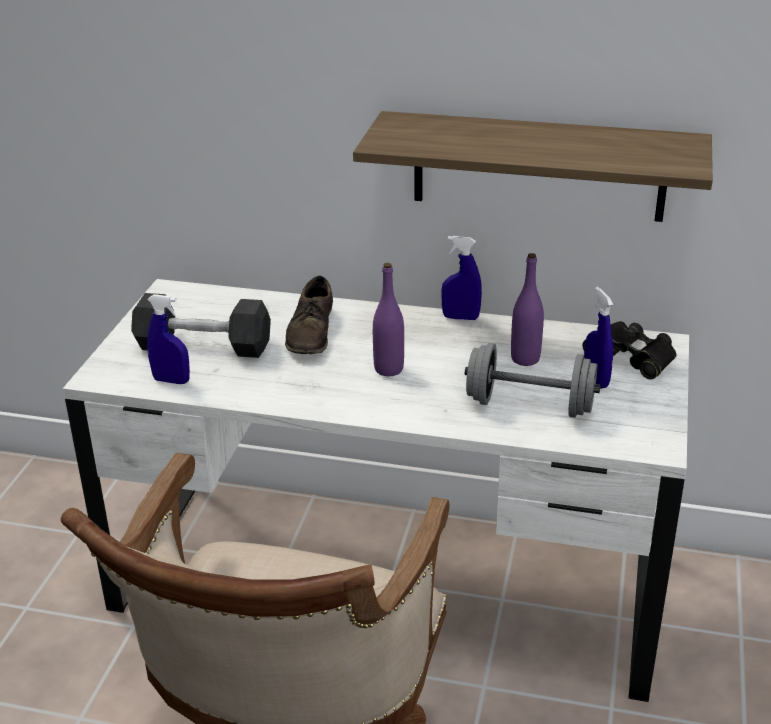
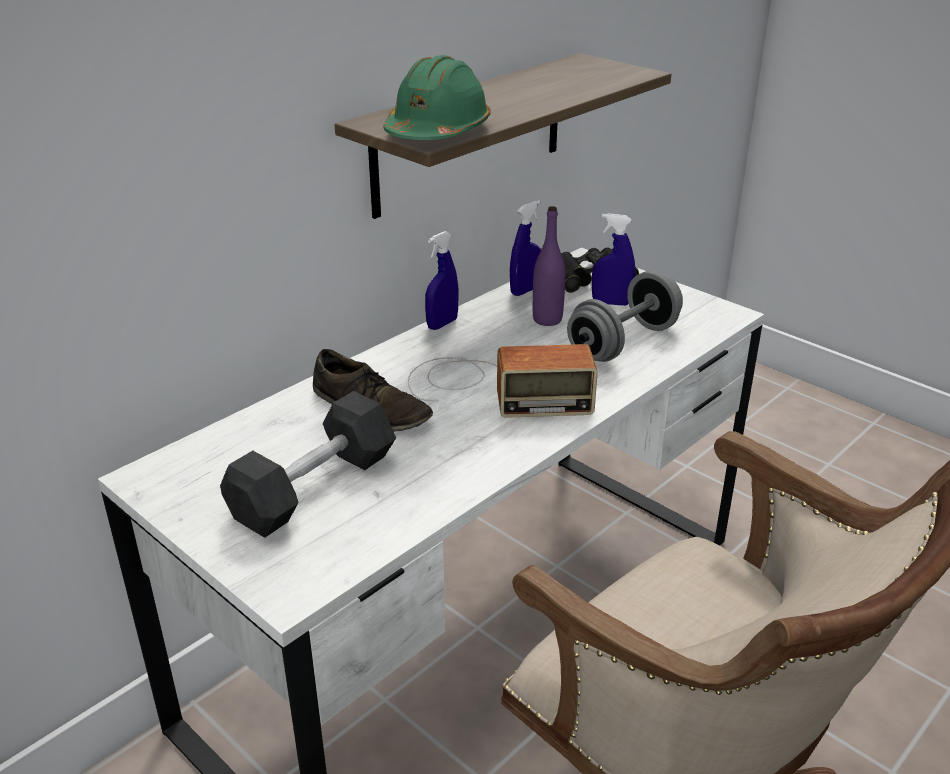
camera: 60 degrees left, 0 degrees up
blue spray bottle [147,294,190,384] -> blue spray bottle moved to [510,200,541,296]
purple bottle [373,263,404,376] -> radio [408,344,598,418]
none -> green hard hat [383,55,491,140]

